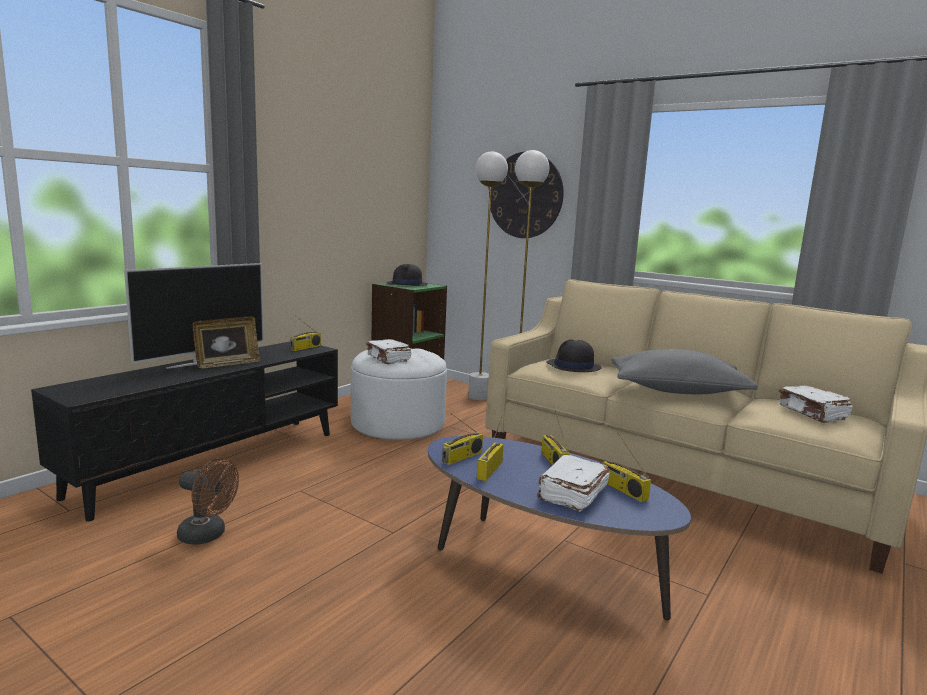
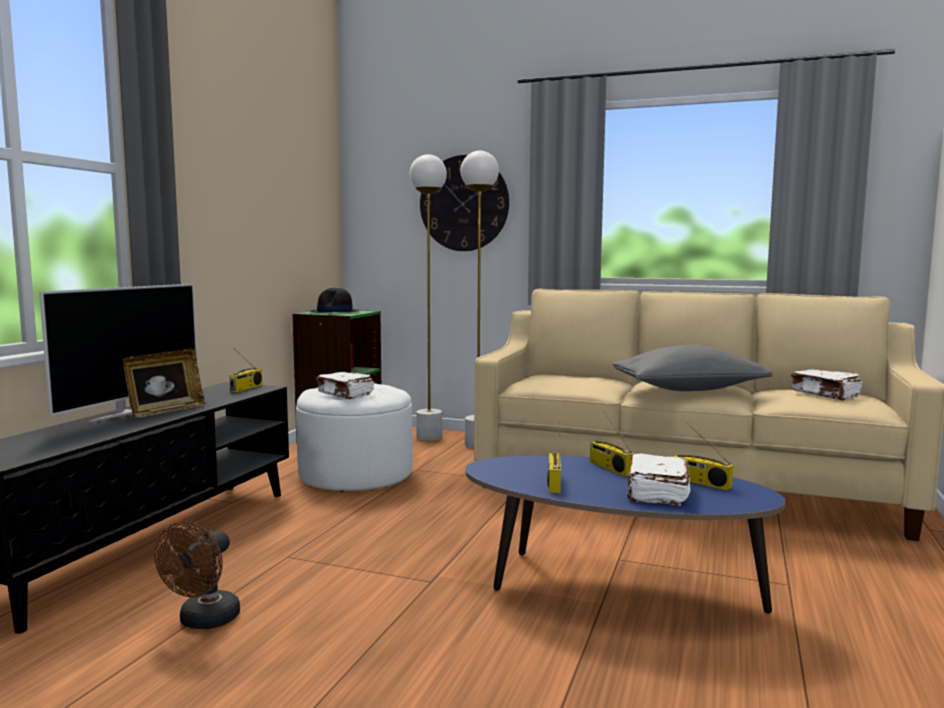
camera: 15 degrees left, 5 degrees down
brown fan [177,458,239,545] -> brown fan turned 105 degrees clockwise [154,522,240,629]
radio [442,413,483,465] -> none
black hat [546,340,601,372] -> none

